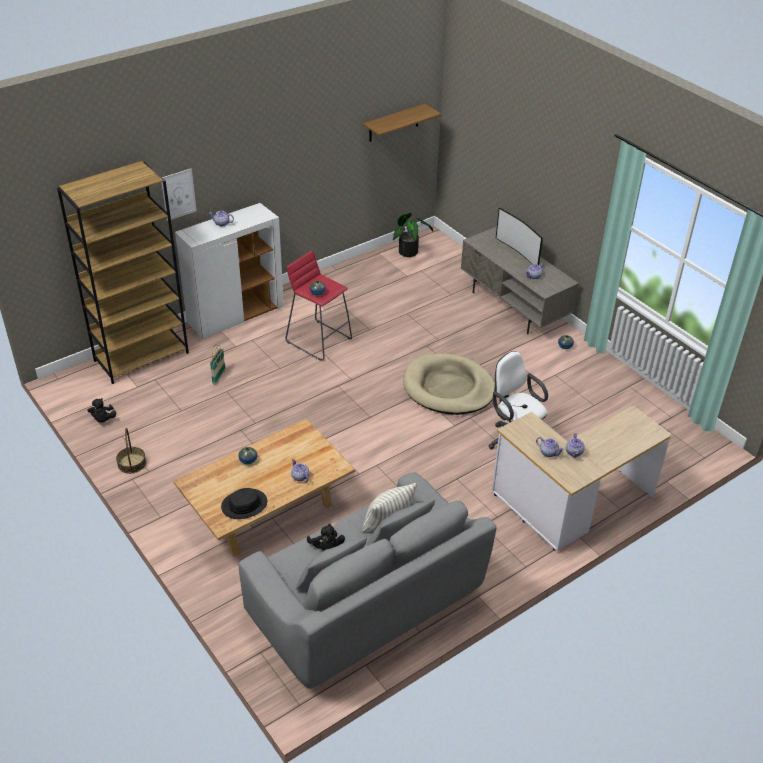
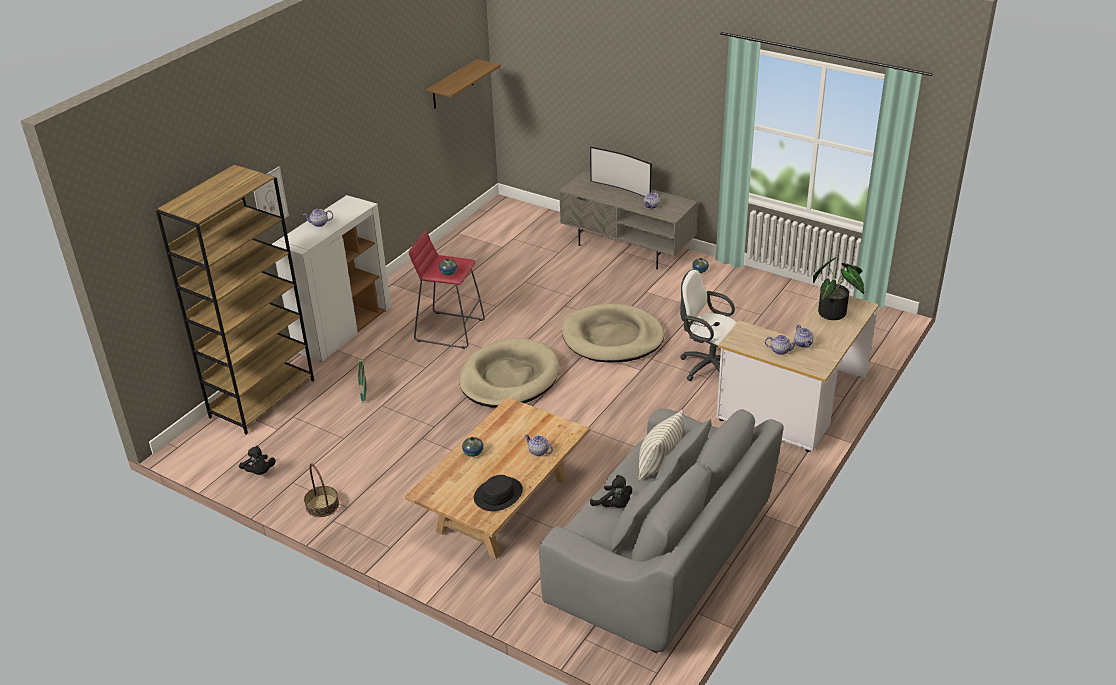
camera: 20 degrees left, 5 degrees down
potted plant [393,213,433,257] -> potted plant moved to [813,257,864,320]
none -> beige dog bed [459,338,559,408]

